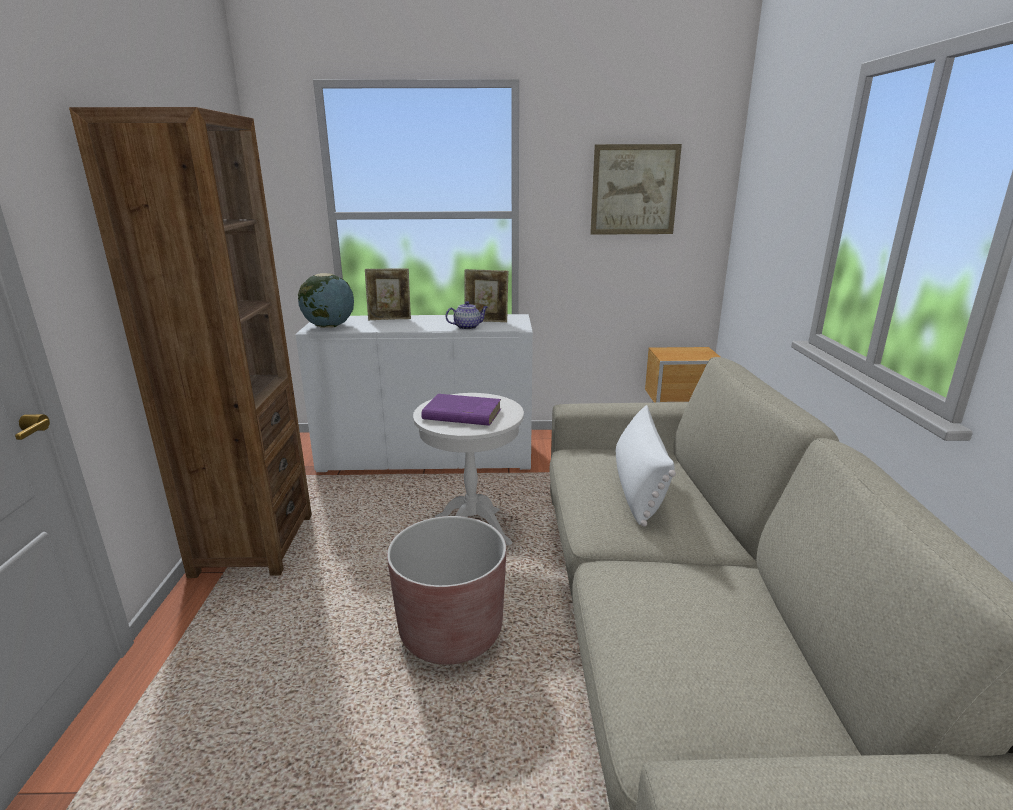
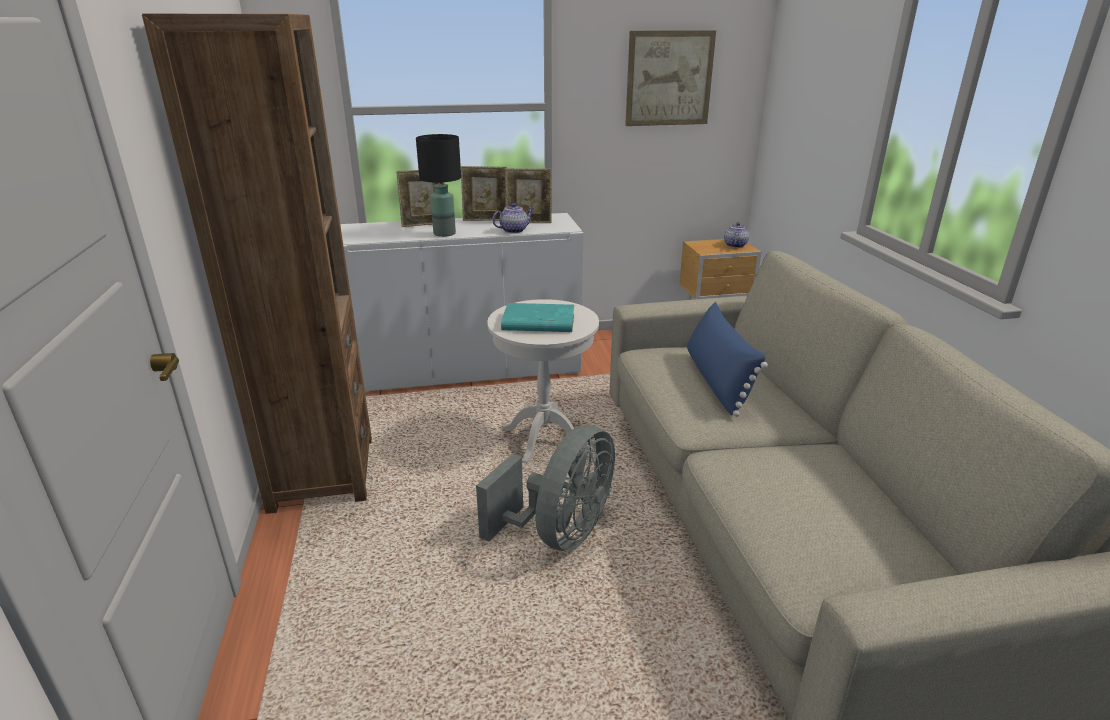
camera: 10 degrees left, 5 degrees up
globe [298,273,354,328] -> none
brown planter [387,516,506,665] -> grey fan [476,425,615,551]
purple book [421,394,501,426] -> turquoise book [501,303,574,332]
white pillow [616,405,676,527] -> blue pillow [687,302,768,417]
none -> black table lamp [416,134,461,237]
none -> picture frame [461,166,507,221]
none -> teapot [724,222,749,248]

